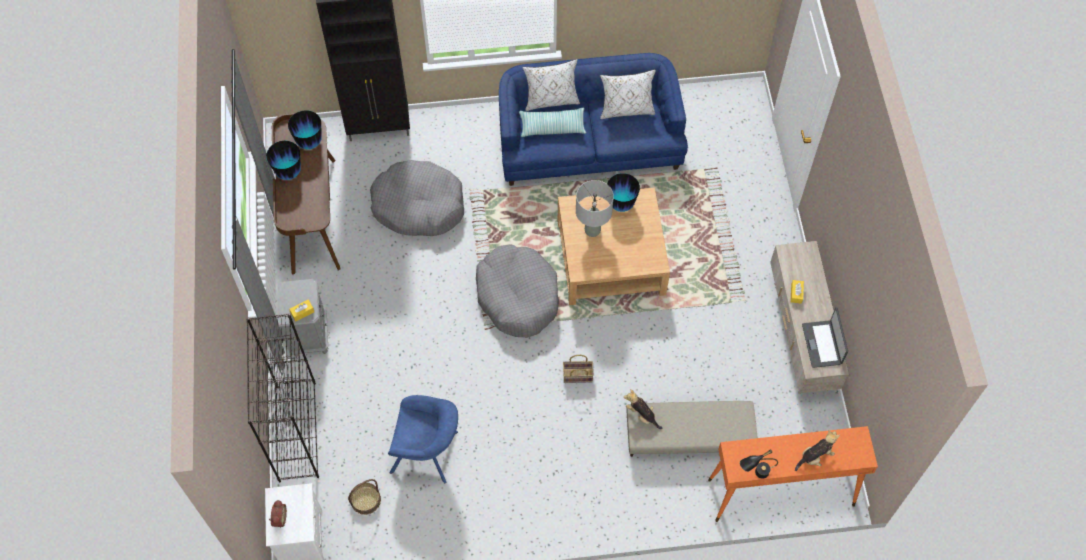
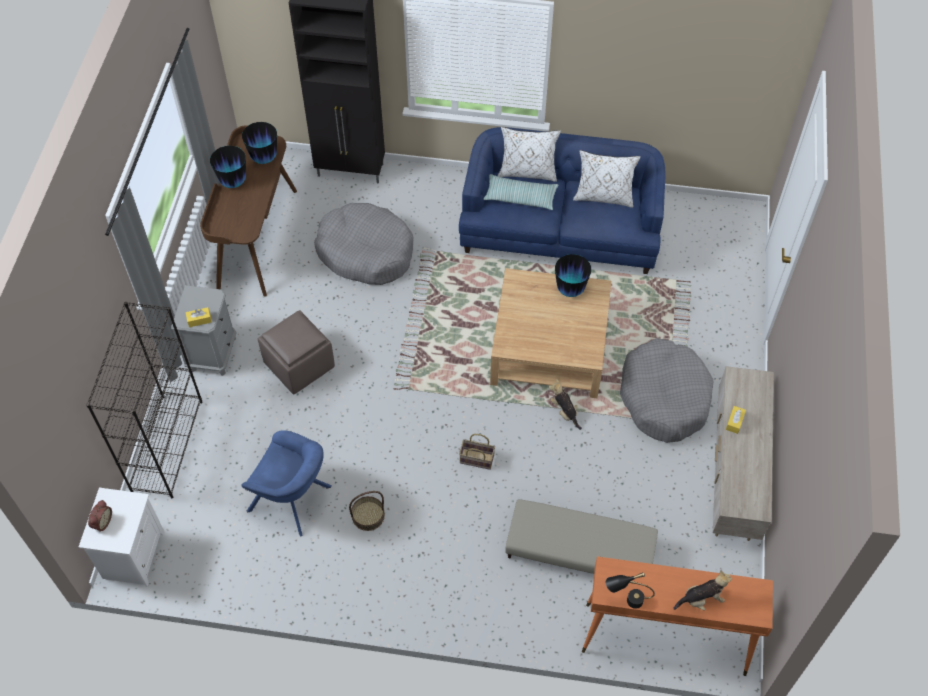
camera: 15 degrees right, 5 degrees down
basket [348,479,381,515] -> basket moved to [349,491,385,531]
grey dog bed [476,245,558,338] -> grey dog bed moved to [620,338,714,443]
grey table lamp [576,180,614,237] -> none
plush toy [624,389,662,429] -> plush toy moved to [549,379,582,430]
laptop [802,308,848,368] -> none
none -> brown ottoman [258,310,335,395]

